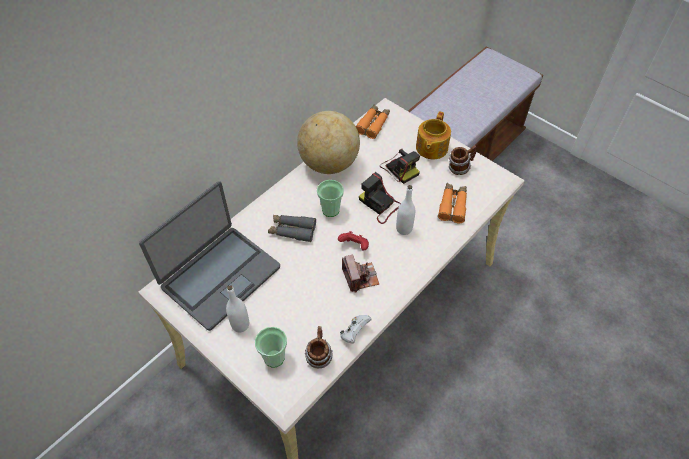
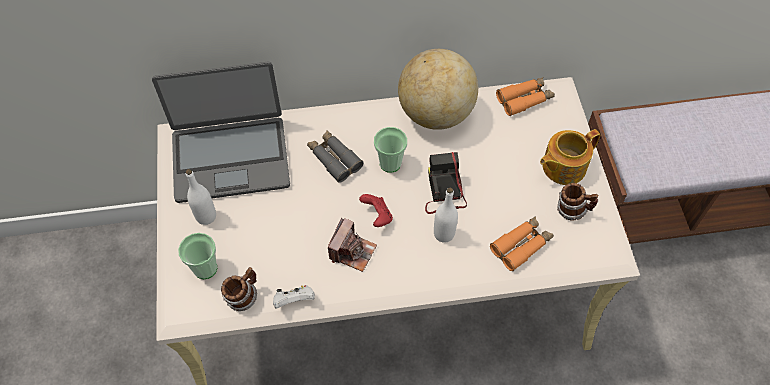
camera: 40 degrees right, 5 degrees up
camera [380,149,420,184] -> none

